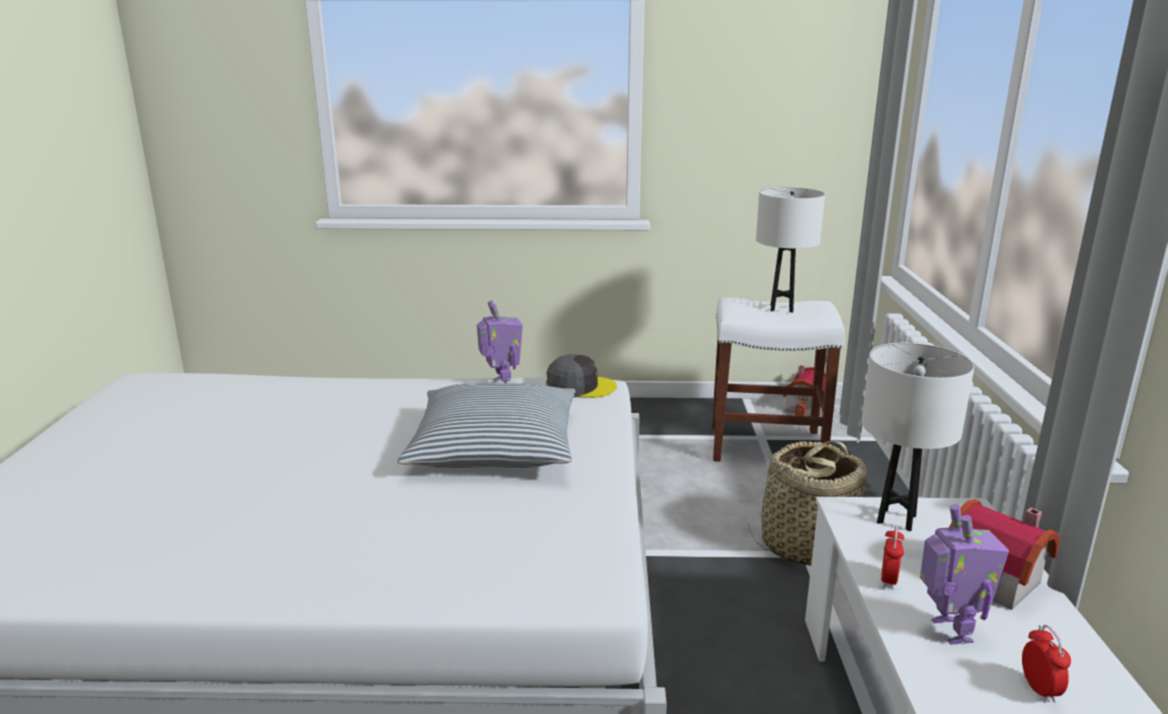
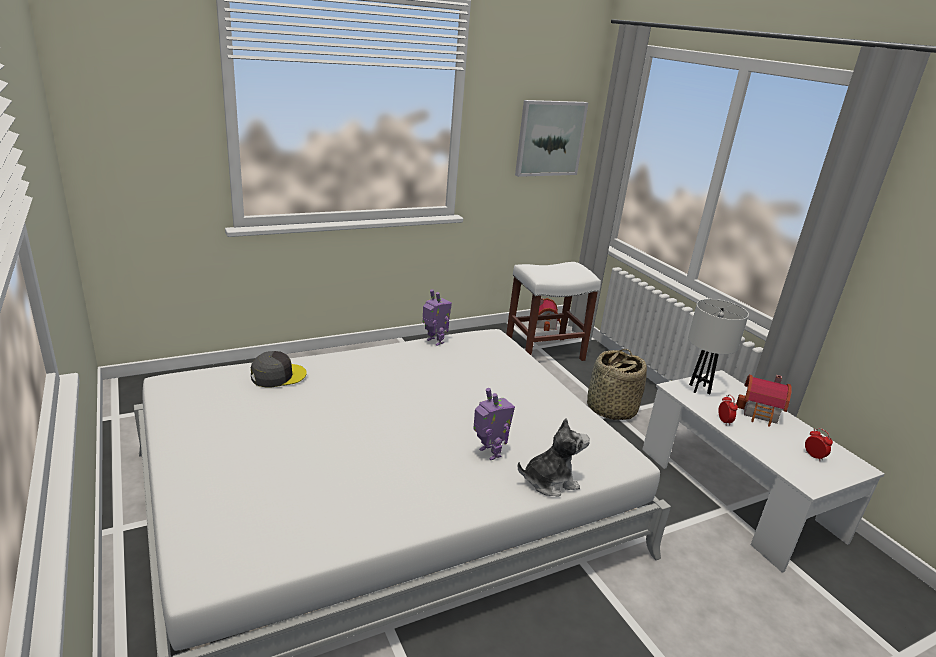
camera: 30 degrees left, 5 degrees up
pillow [397,383,576,468] -> none
grey cap [546,354,617,398] -> grey cap moved to [251,351,307,387]
white table lamp [756,187,825,313] -> none
toy robot [920,504,1009,645] -> toy robot moved to [473,388,515,460]
none -> picture [515,100,588,177]
none -> plush toy [518,418,590,497]

